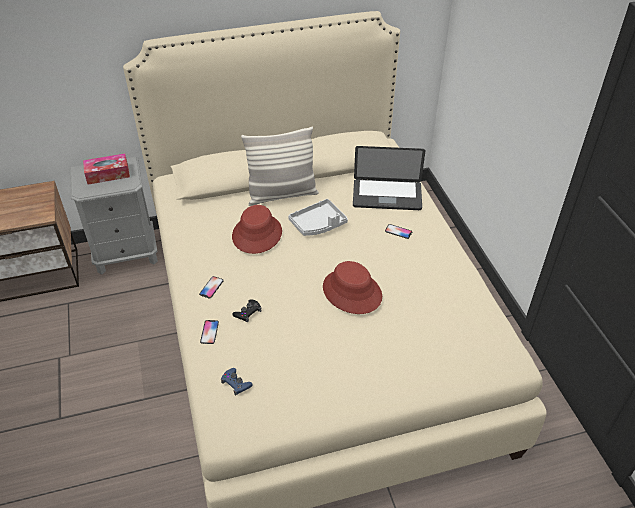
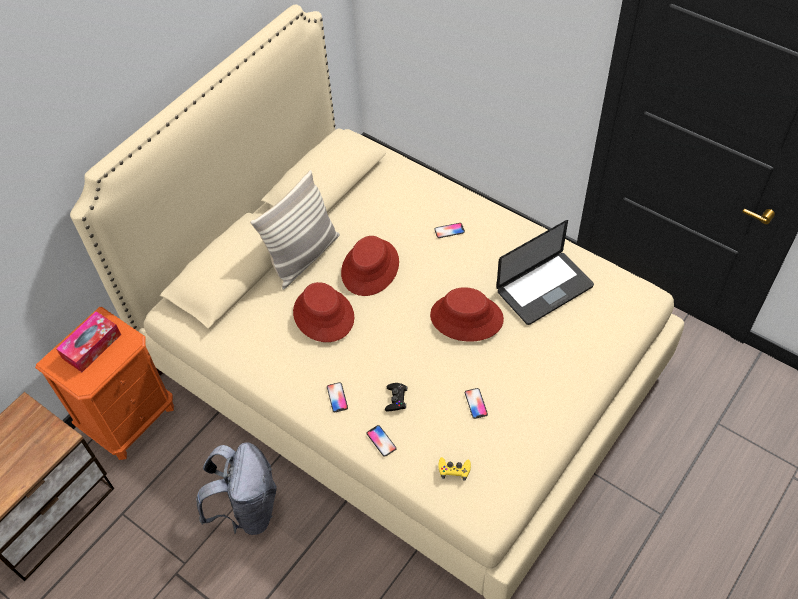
camera: 35 degrees left, 10 degrees up
grey nightstand [70,157,158,274] -> orange nightstand [35,307,174,460]
blue game controller [221,368,253,395] -> yellow game controller [438,457,471,481]
grey tray [288,199,348,236] -> red hat [341,236,399,296]
laptop [353,146,425,210] -> laptop moved to [496,220,594,325]
none -> grey backpack [196,442,277,535]
none -> phone [465,388,488,419]

